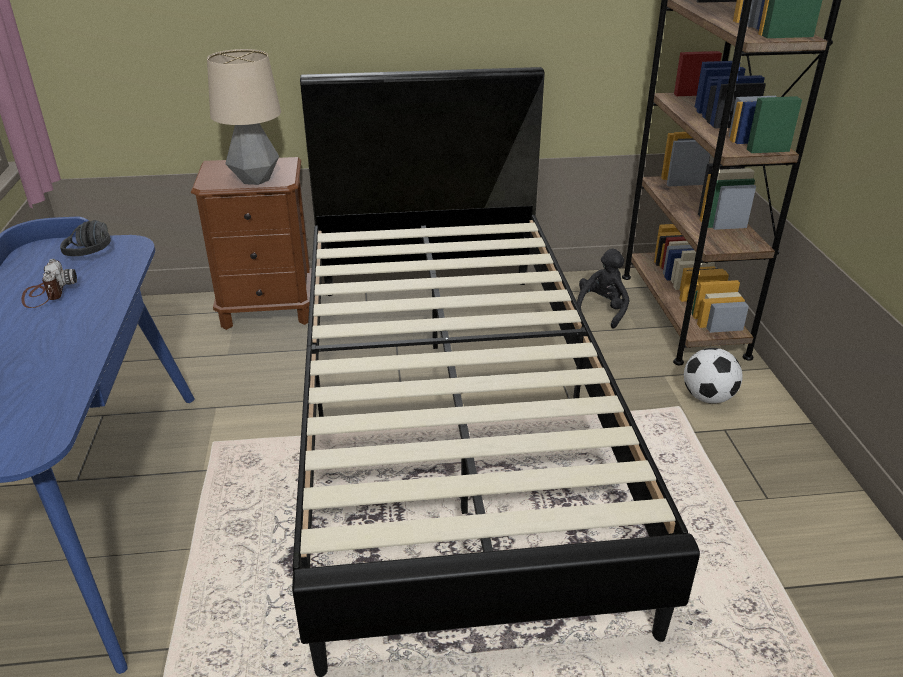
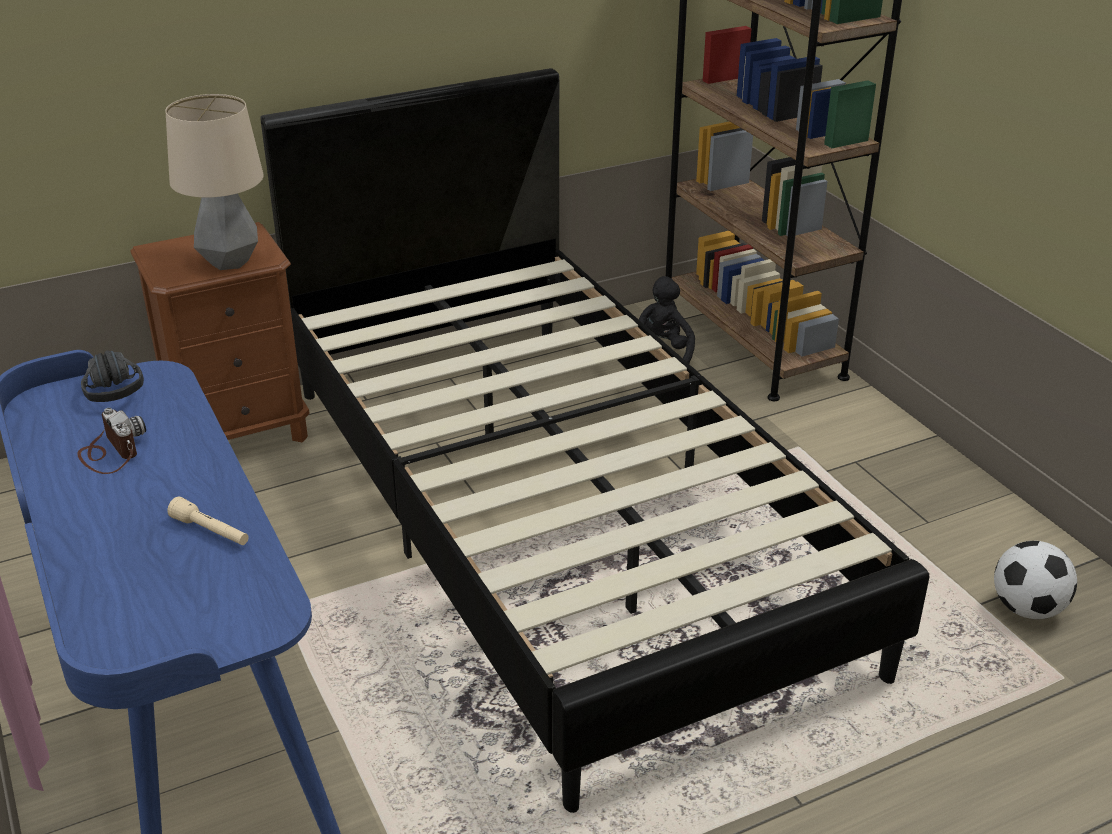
camera: 20 degrees left, 0 degrees up
football [684,348,743,404] -> football moved to [994,541,1077,619]
none -> beige flashlight [167,496,249,545]

